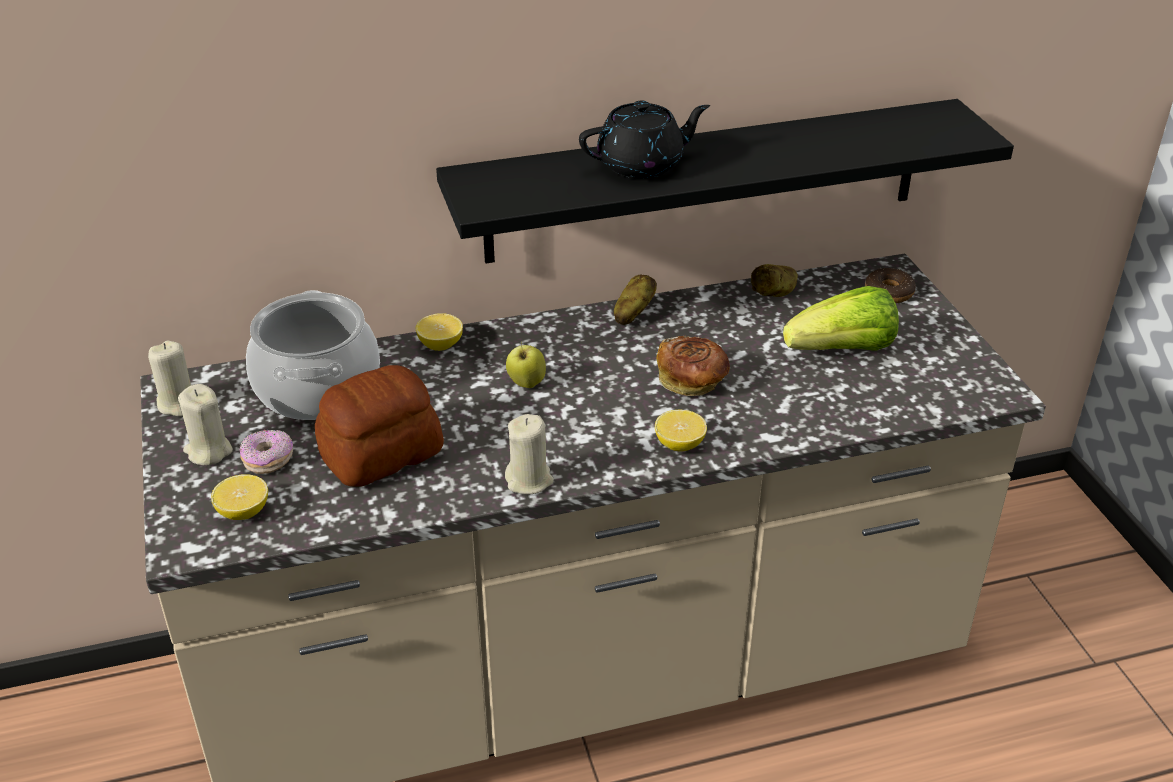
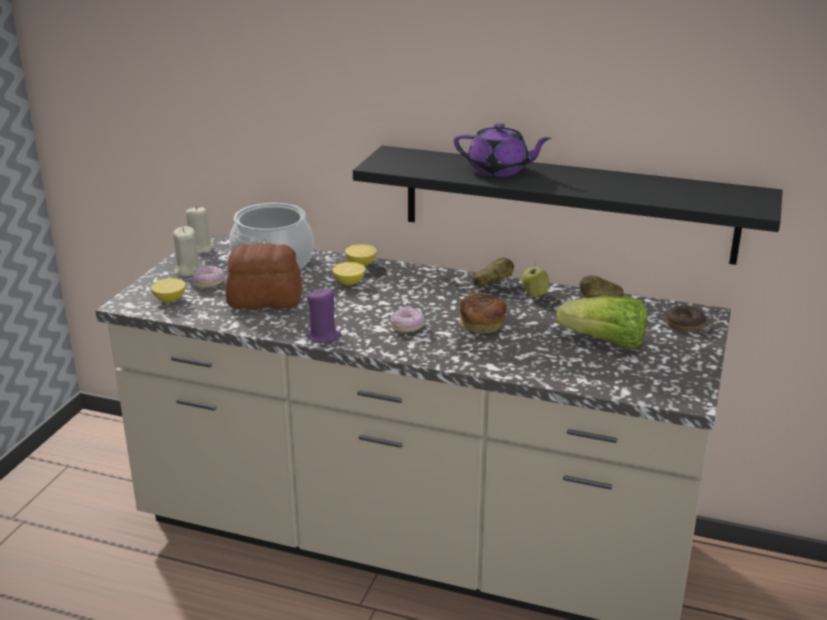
camera: 35 degrees right, 10 degrees down
beige candle [505,414,554,494] -> purple candle [306,288,341,343]
apple [506,342,546,388] -> apple moved to [522,263,549,297]
black teapot [579,100,710,179] -> purple teapot [454,123,551,177]
lemon [655,410,707,451] -> lemon moved to [332,262,365,285]
none -> donut [390,307,424,333]

